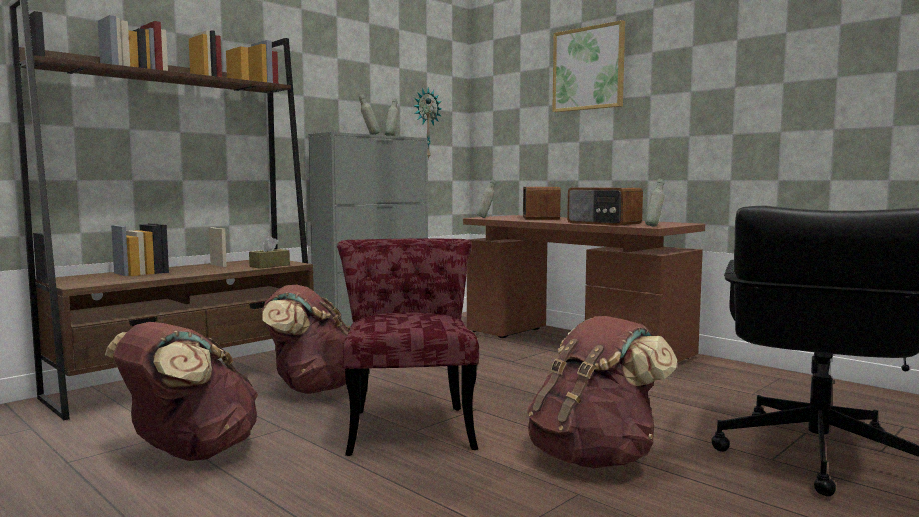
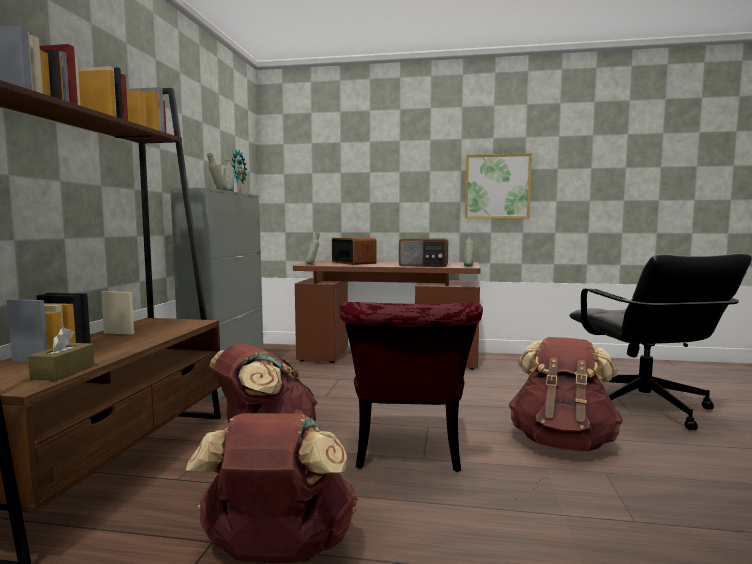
camera: 35 degrees left, 0 degrees up
brown tissue box [249,236,290,268] -> brown tissue box moved to [28,327,95,381]
red chair [337,239,479,456] -> red chair turned 135 degrees counterclockwise [339,302,483,472]
picture [552,20,625,112] -> picture moved to [465,153,532,219]

